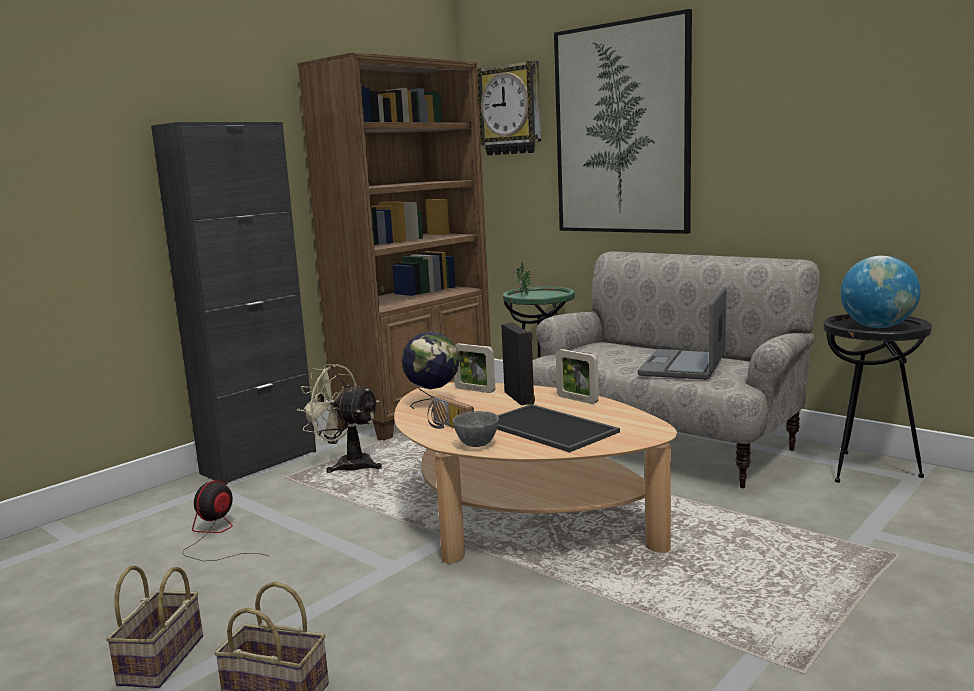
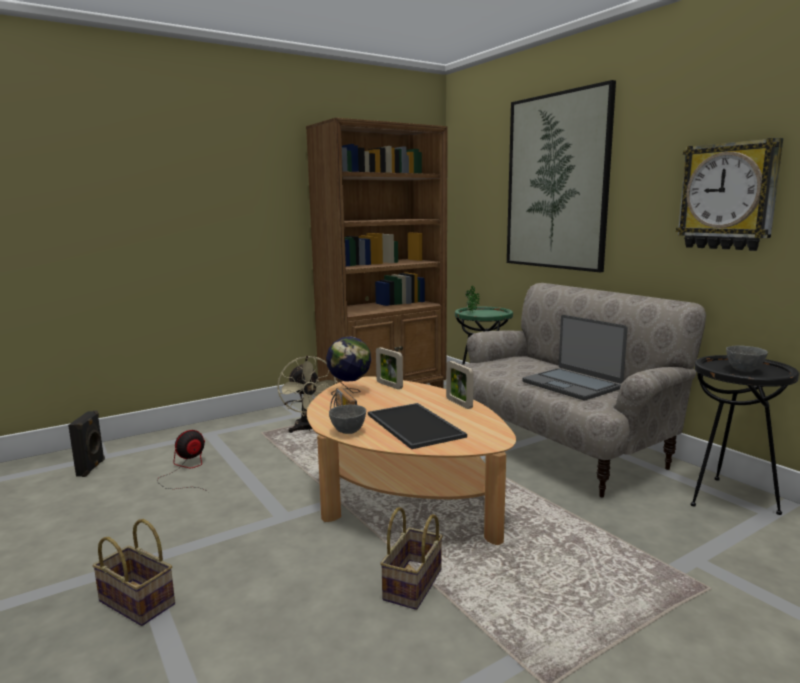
camera: 15 degrees right, 0 degrees up
basket [106,565,203,688] -> basket moved to [380,507,443,610]
black cabinet [151,122,316,485] -> none
beige fan [297,364,382,473] -> beige fan turned 150 degrees counterclockwise [277,356,338,433]
wall clock [477,61,541,155] -> wall clock moved to [676,138,783,251]
black speaker [501,322,535,406] -> black speaker moved to [68,411,105,477]
laptop [638,287,726,380] -> laptop turned 75 degrees counterclockwise [522,315,628,400]
globe [841,256,920,328] -> grey bowl [726,346,768,372]

